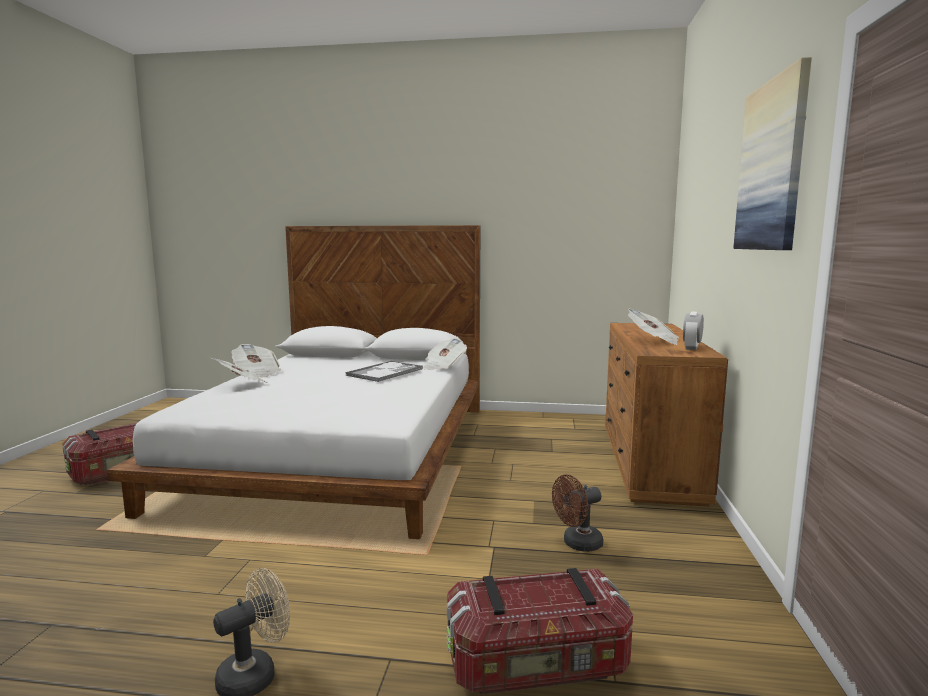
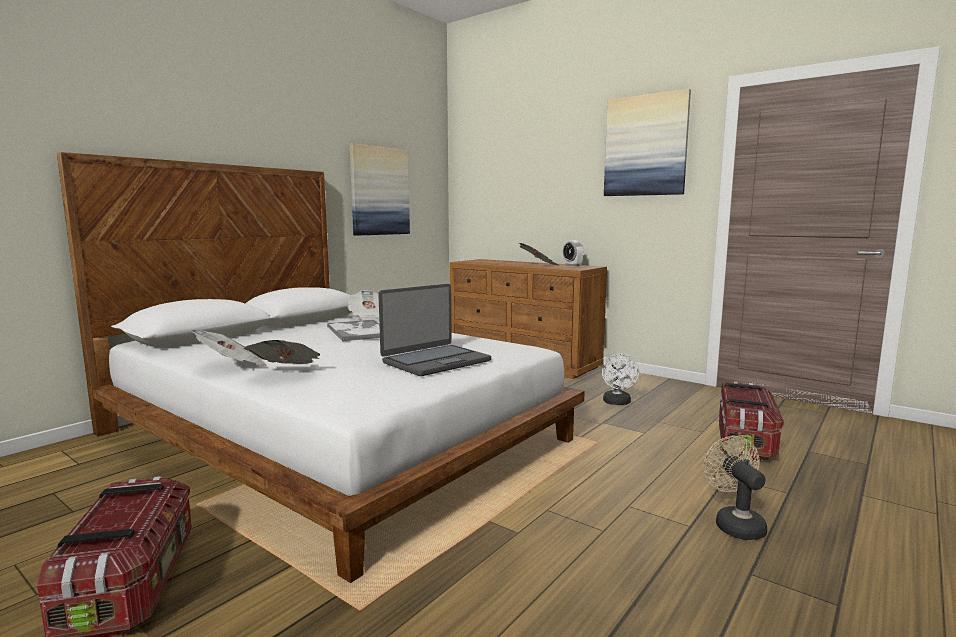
camera: 60 degrees left, 0 degrees up
brown fan [552,474,603,552] -> white fan [602,354,639,405]
none -> picture [350,143,410,236]
none -> laptop [378,284,491,376]

